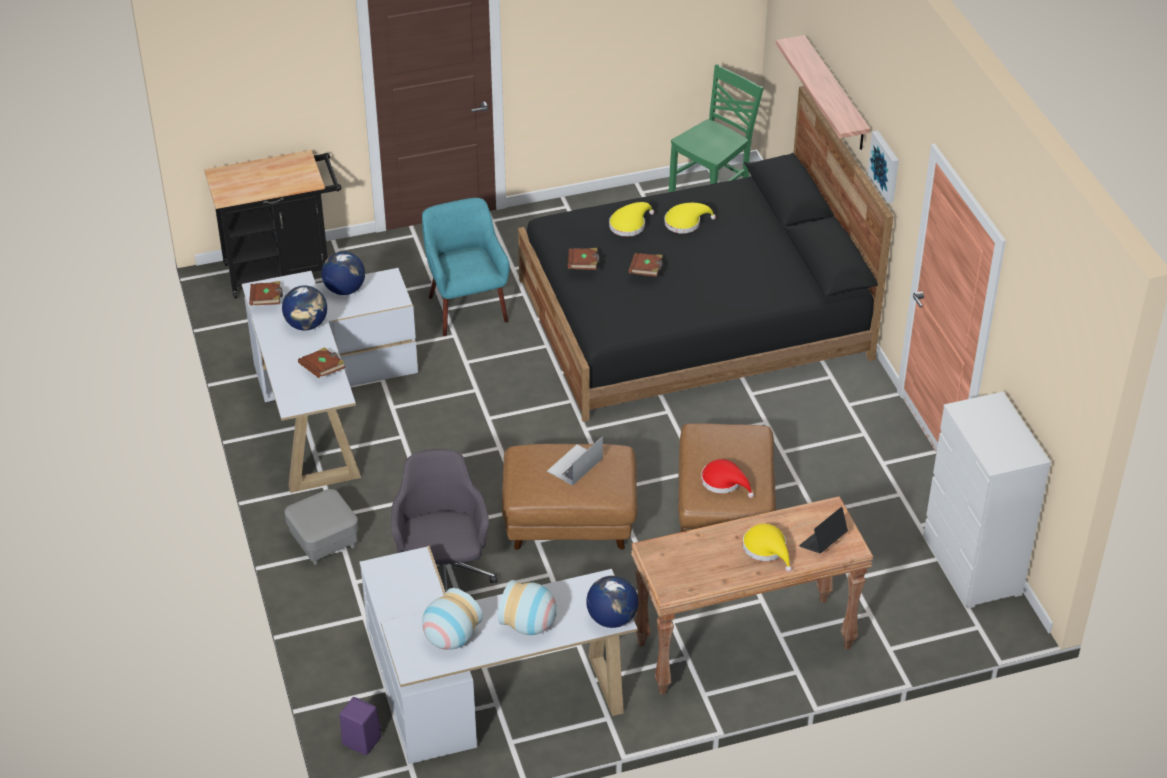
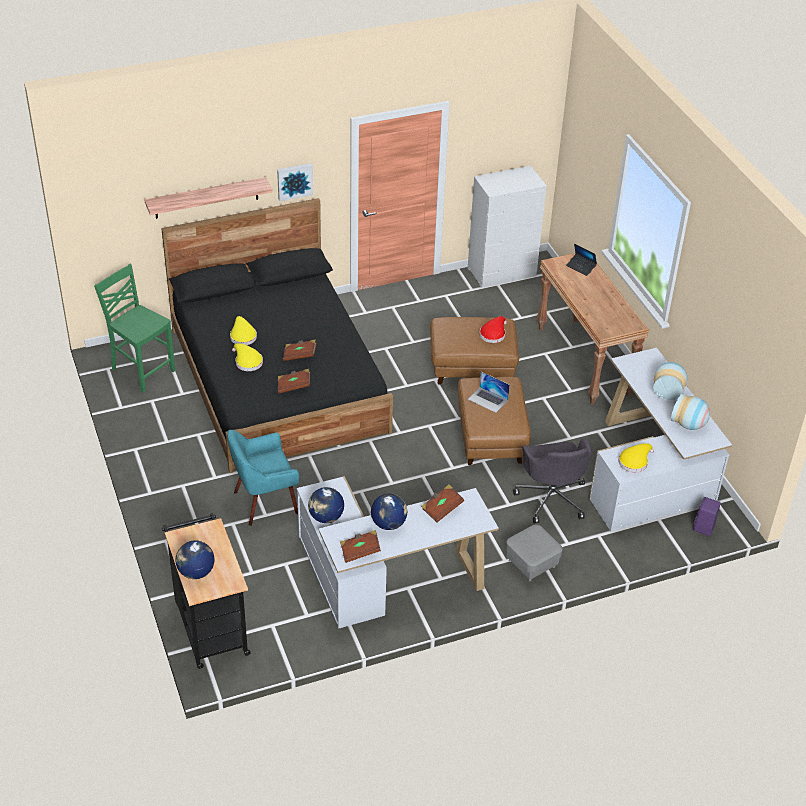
camera: 95 degrees left, 0 degrees up
grey office chair [391,449,498,592] -> grey office chair turned 90 degrees counterclockwise [513,438,592,523]
globe [586,576,638,628] -> globe moved to [176,540,214,579]
yellow hat [743,524,792,572] -> yellow hat moved to [618,443,654,472]

